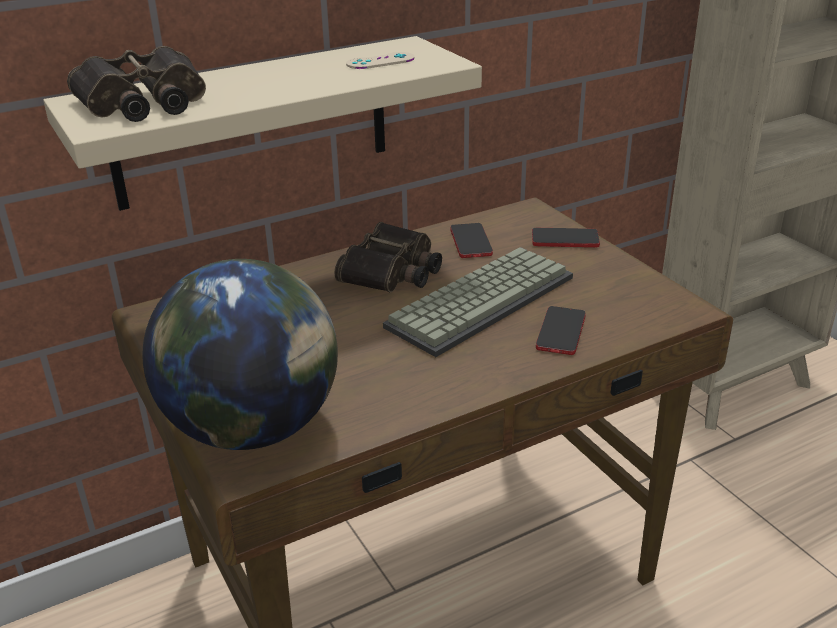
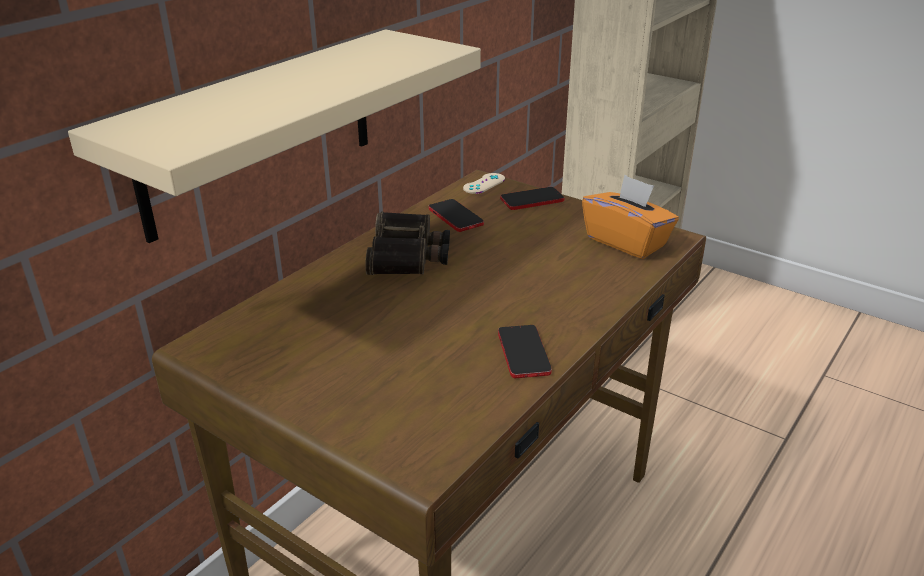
camera: 25 degrees left, 0 degrees up
binoculars [67,46,206,122] -> none
globe [143,259,338,450] -> none
beige game controller [346,52,415,69] -> beige game controller moved to [463,173,505,194]
keyboard [383,247,573,357] -> none
phone [536,306,586,355] -> phone moved to [498,325,552,378]
none -> orange tissue box [582,175,679,259]

